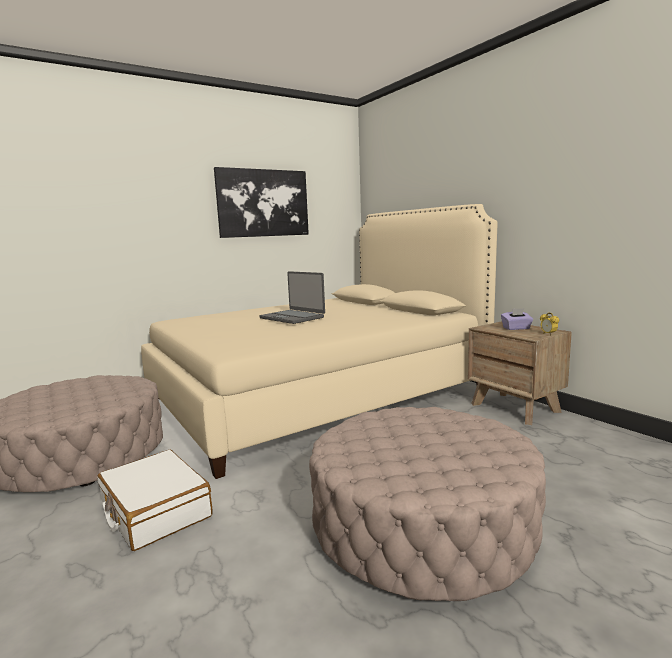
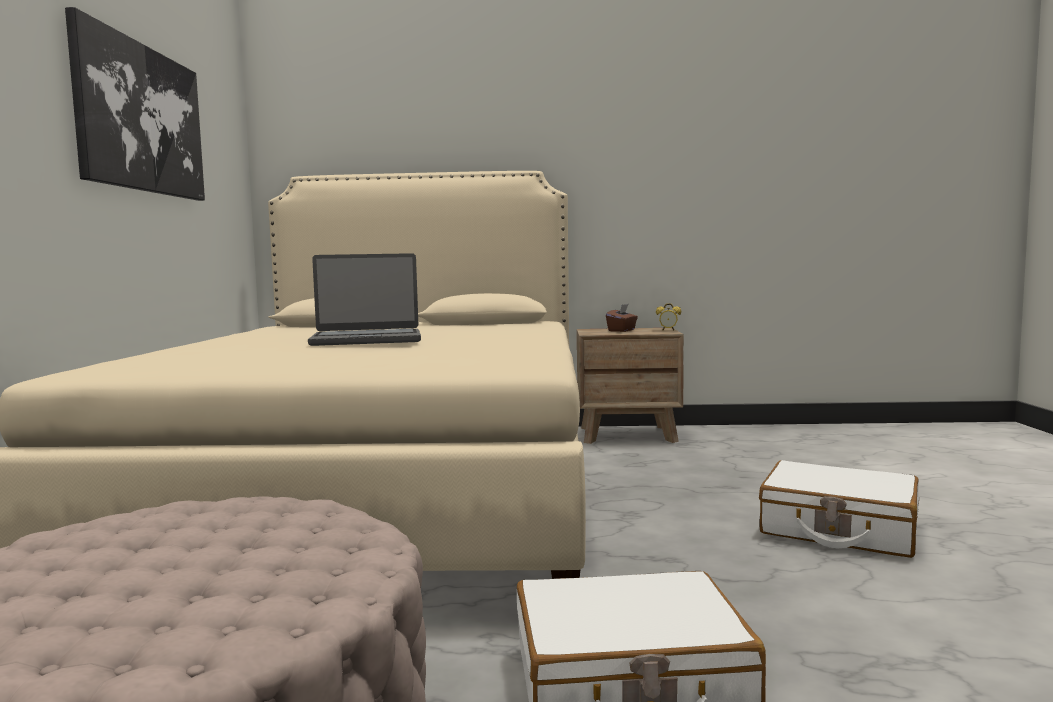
camera: 55 degrees left, 5 degrees down
beige ottoman [309,407,546,601] -> white suitcase [759,460,919,558]
purple tissue box [501,308,533,330] -> brown tissue box [606,304,638,332]

